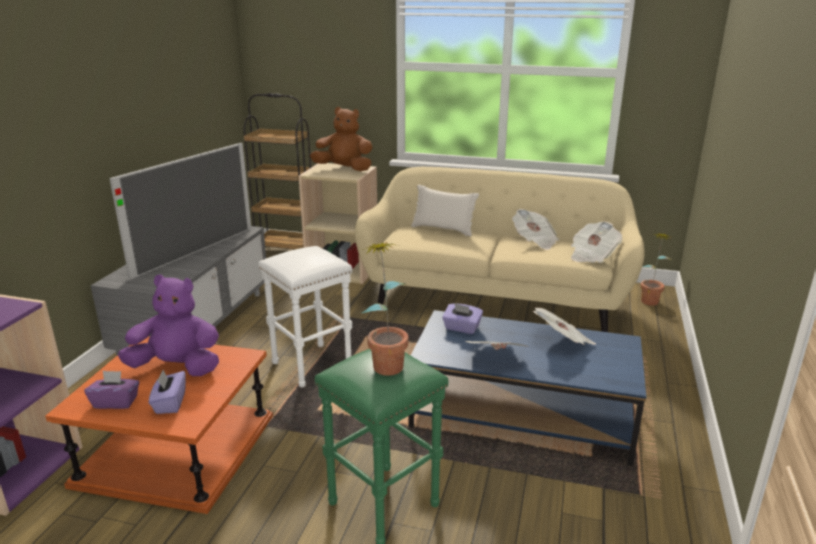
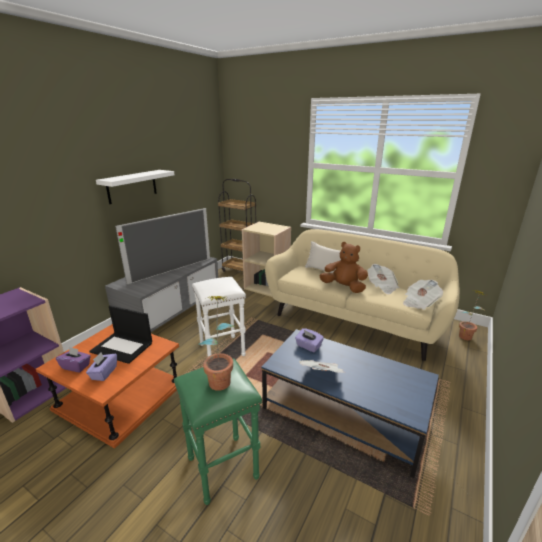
camera: 15 degrees right, 0 degrees up
purple plush toy [118,274,219,376] -> laptop [89,305,152,364]
brown plush toy [310,107,373,171] -> brown plush toy moved to [320,242,368,293]
newspaper [533,308,596,345] -> none
none -> white shelf [96,170,175,204]

